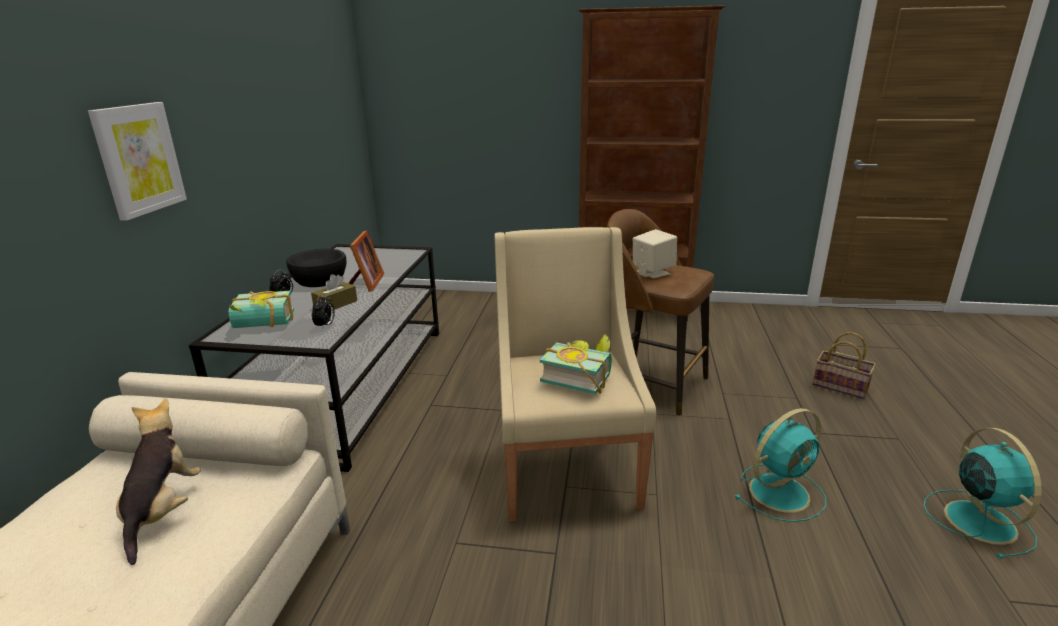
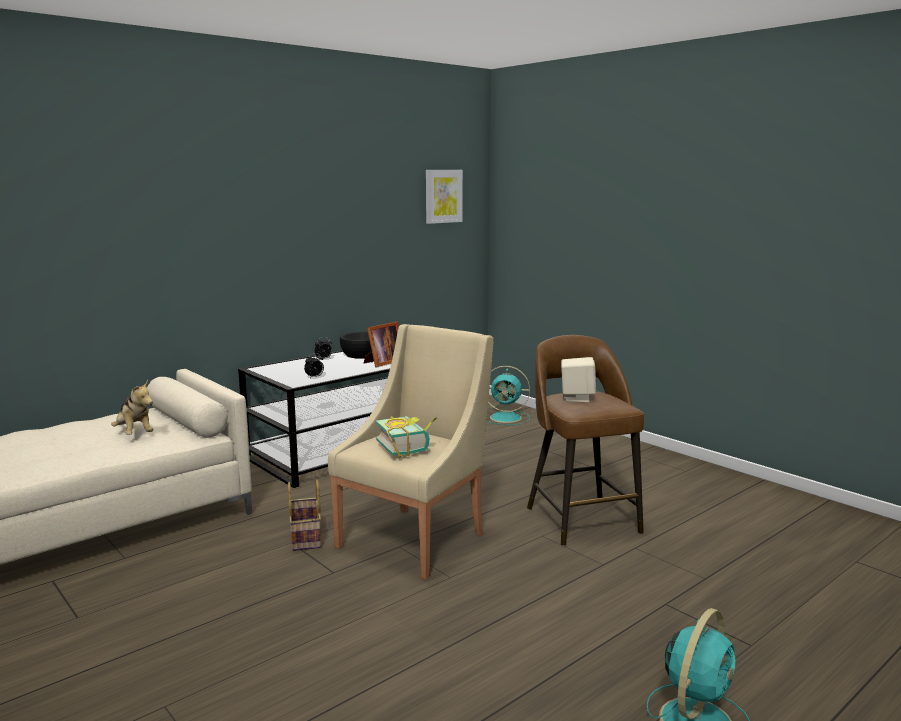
camera: 40 degrees right, 10 degrees down
picture [88,102,187,221] -> picture moved to [426,170,463,224]
plush toy [116,398,201,565] -> plush toy turned 105 degrees clockwise [111,380,153,435]
book [229,291,294,328] -> none
brown tissue box [311,274,357,310] -> none
brown bookcase [578,5,725,321] -> none
turquoise fan [734,408,826,522] -> turquoise fan moved to [487,366,530,425]
basket [813,332,876,399] -> basket moved to [288,480,321,551]

